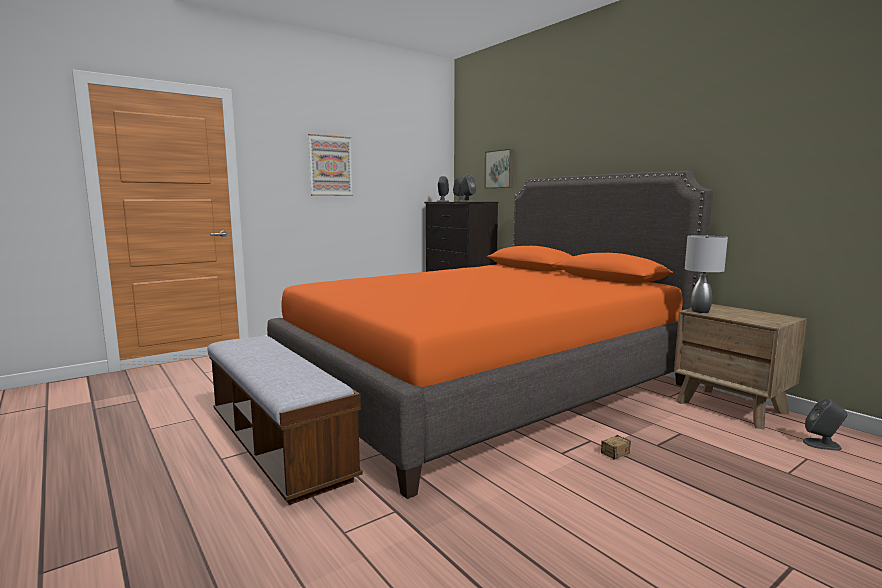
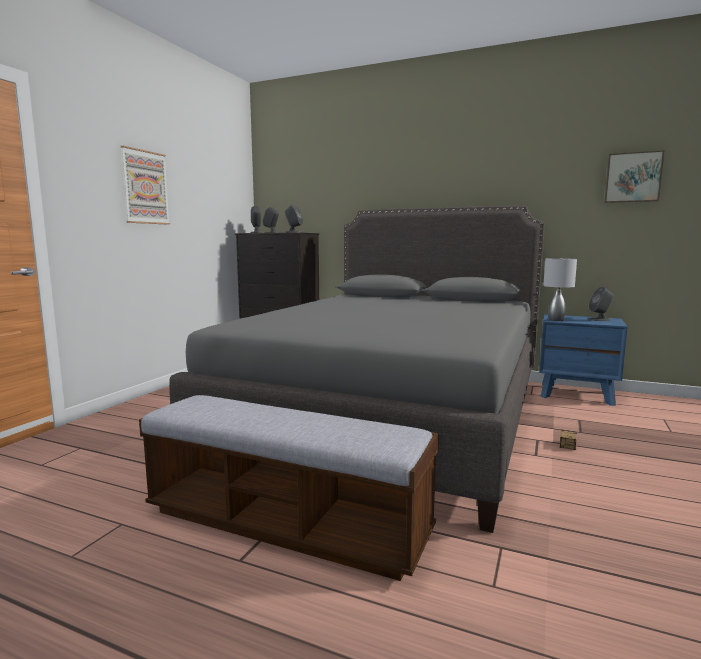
camera: 30 degrees left, 0 degrees up
orange bed [267,171,713,499] -> grey bed [169,206,545,533]
picture [484,149,514,188] -> picture moved to [604,150,664,203]
brown nightstand [674,304,807,430] -> blue nightstand [539,314,628,406]
grey speaker [803,399,848,450] -> grey speaker moved to [588,287,613,321]

